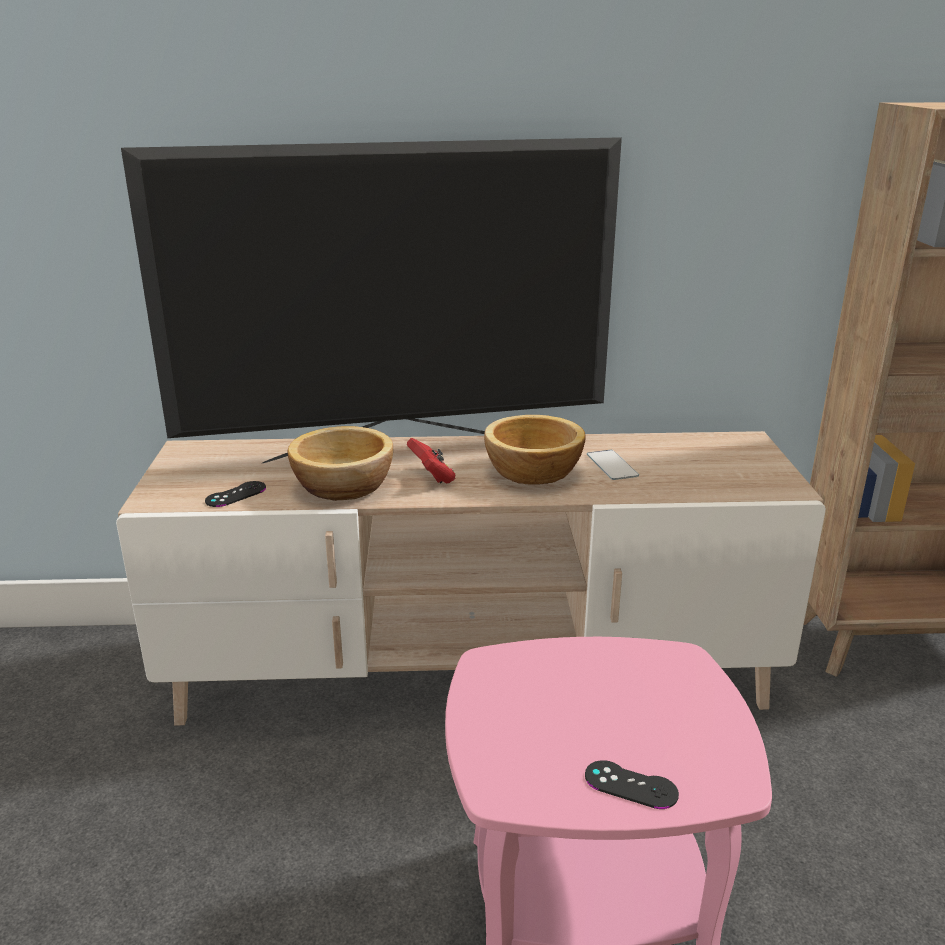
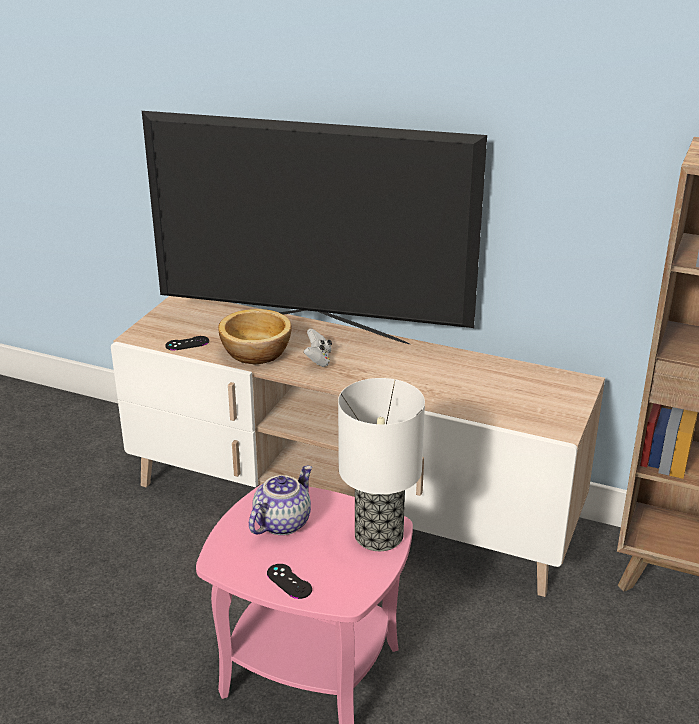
camera: 25 degrees right, 5 degrees up
red game controller [407,438,455,484] -> white game controller [304,328,332,367]
bowl [484,415,586,485] -> none
phone [587,450,639,480] -> none
none -> teapot [249,466,312,535]
none -> table lamp [338,378,425,551]

